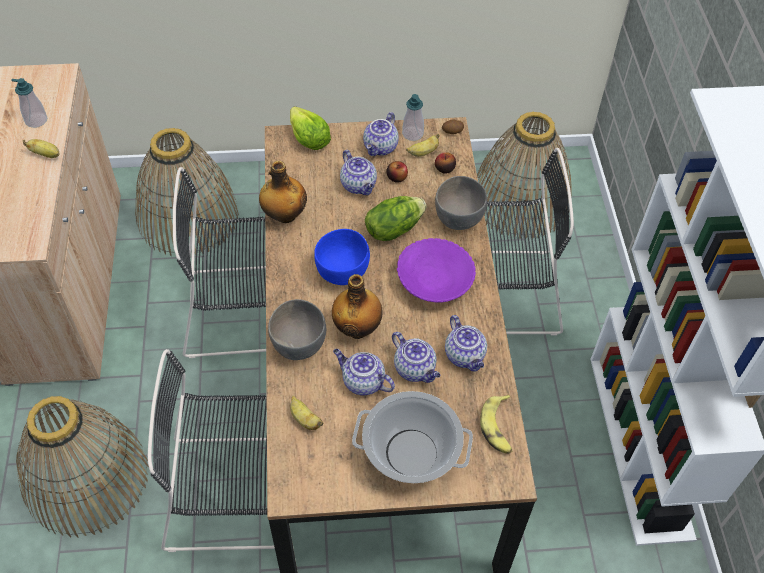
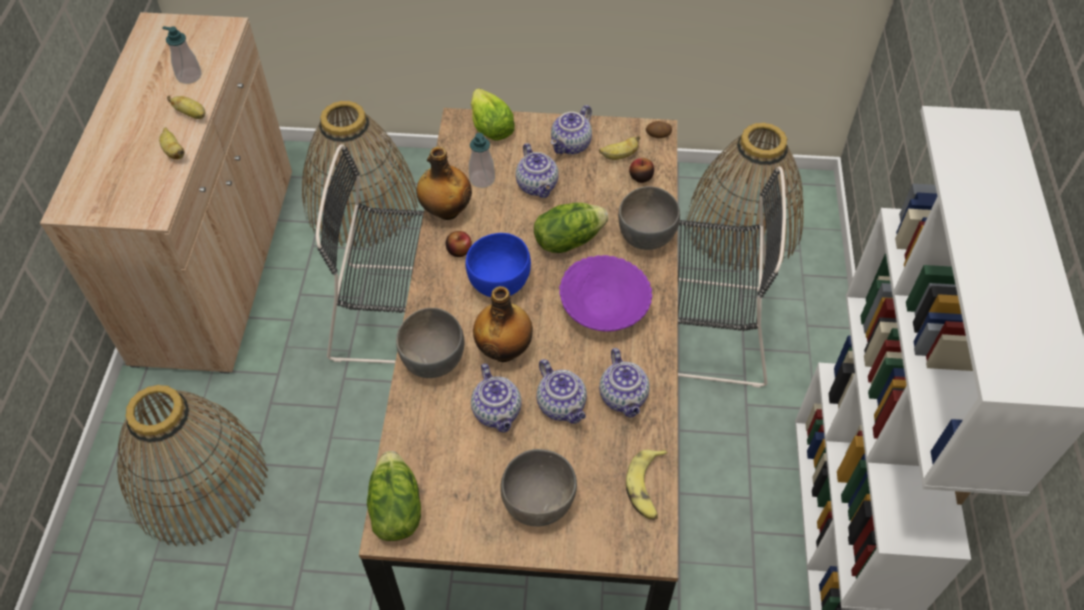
camera: 10 degrees right, 0 degrees up
black chair [148,349,275,552] -> none
banana [290,396,323,430] -> banana moved to [159,127,184,159]
teapot [333,349,395,396] -> teapot turned 150 degrees counterclockwise [471,364,522,433]
cooking pot [352,391,473,483] -> grey bowl [500,449,577,526]
apple [386,161,408,183] -> apple moved to [446,231,472,257]
soap dispenser [402,94,424,141] -> soap dispenser moved to [469,133,495,188]
none -> lettuce [367,451,421,541]

